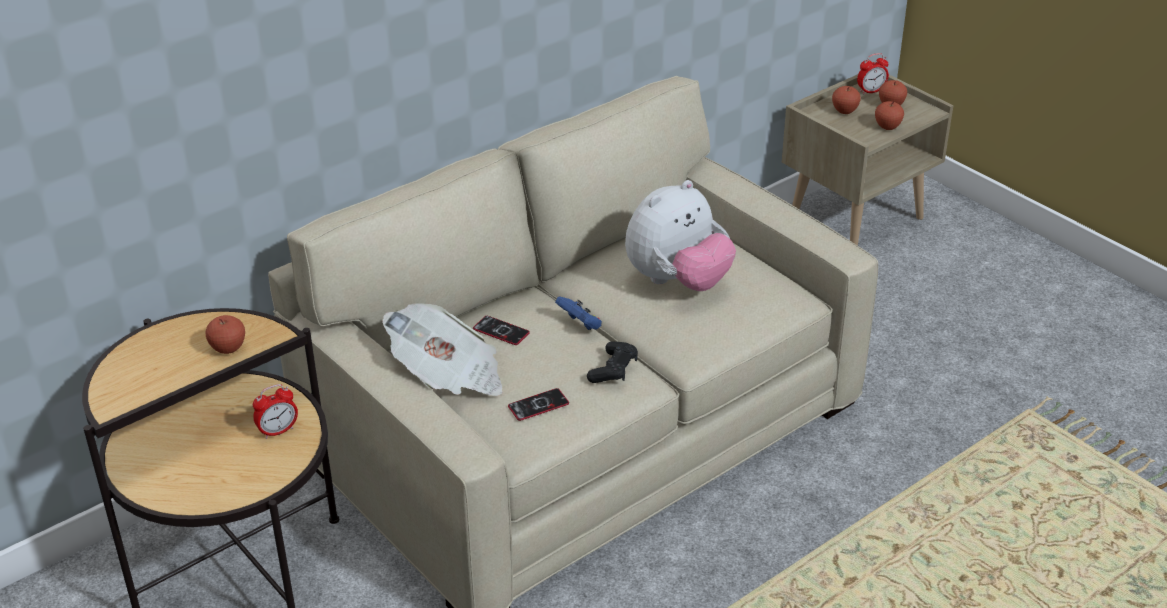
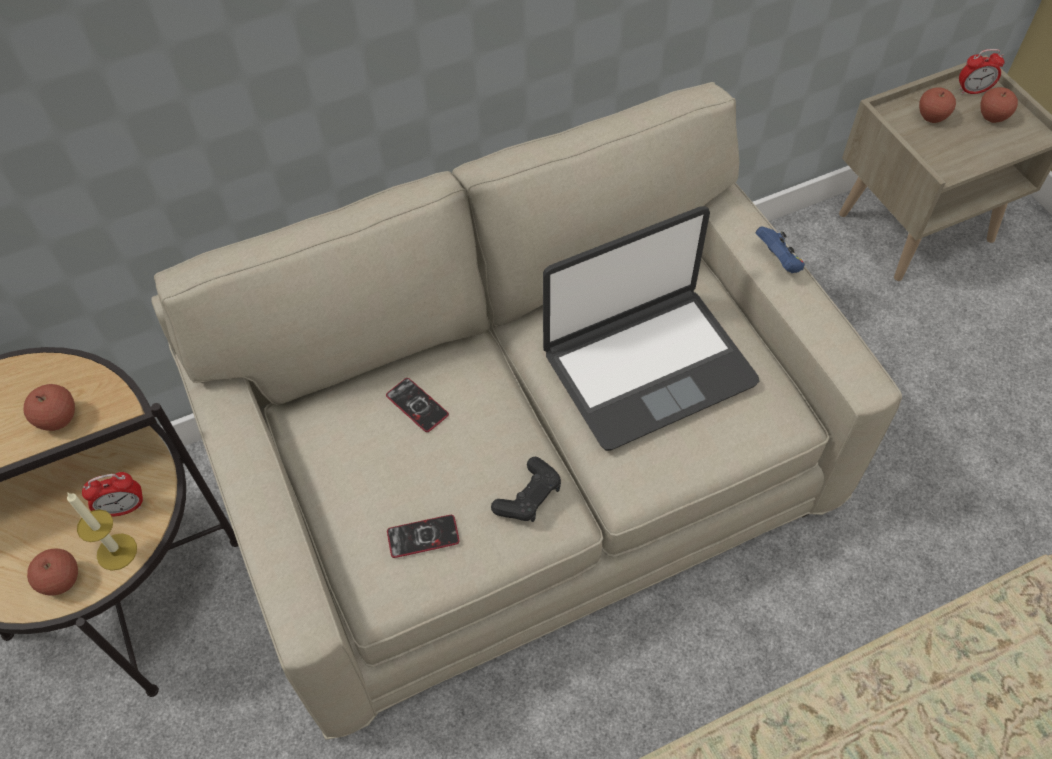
camera: 15 degrees right, 20 degrees up
newspaper [382,303,503,396] -> none
blue game controller [555,296,602,330] -> blue game controller moved to [755,226,805,273]
plush toy [625,180,736,291] -> laptop [543,206,759,451]
apple [875,101,904,130] -> apple moved to [27,549,78,595]
none -> candle [67,492,137,571]

